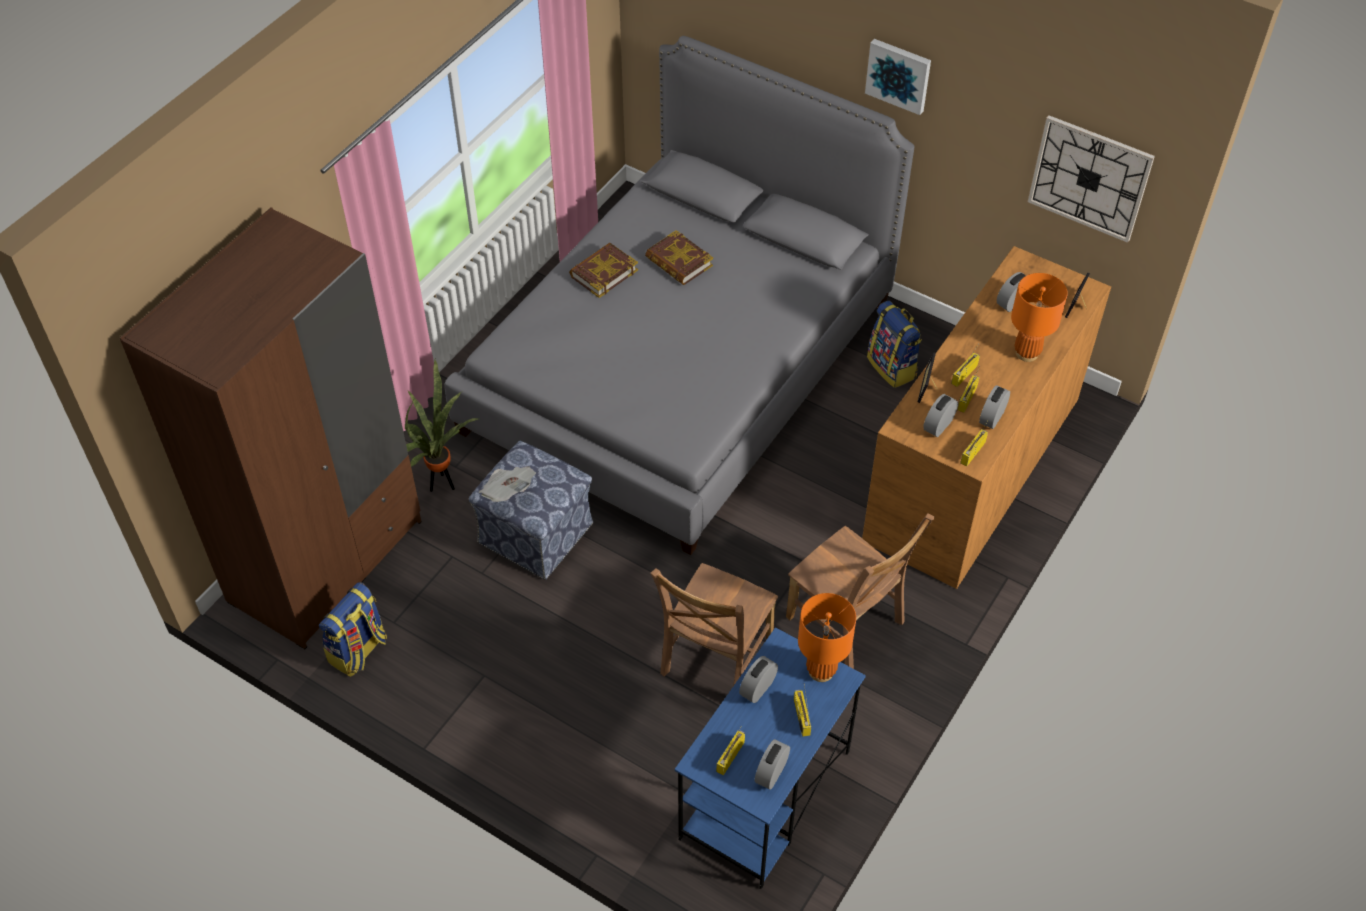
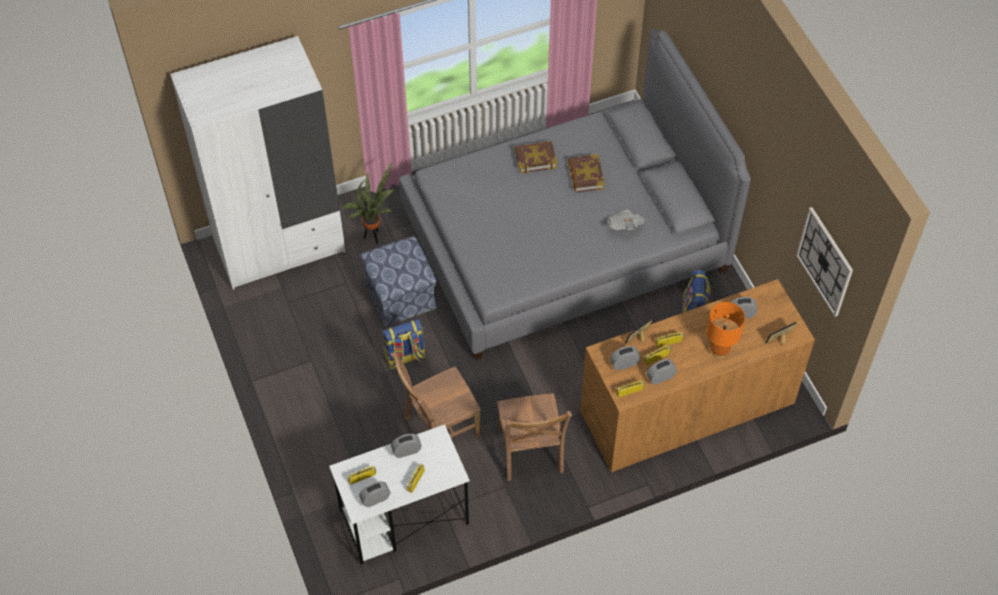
camera: 35 degrees right, 5 degrees up
brown wardrobe [120,207,422,649] -> white wardrobe [170,36,346,290]
backpack [319,582,387,677] -> backpack moved to [382,318,426,369]
newspaper [478,466,536,502] -> newspaper moved to [608,210,645,230]
blue desk [674,627,866,889] -> white desk [329,424,470,564]
orange table lamp [798,593,856,682] -> none
picture [865,39,931,115] -> none

